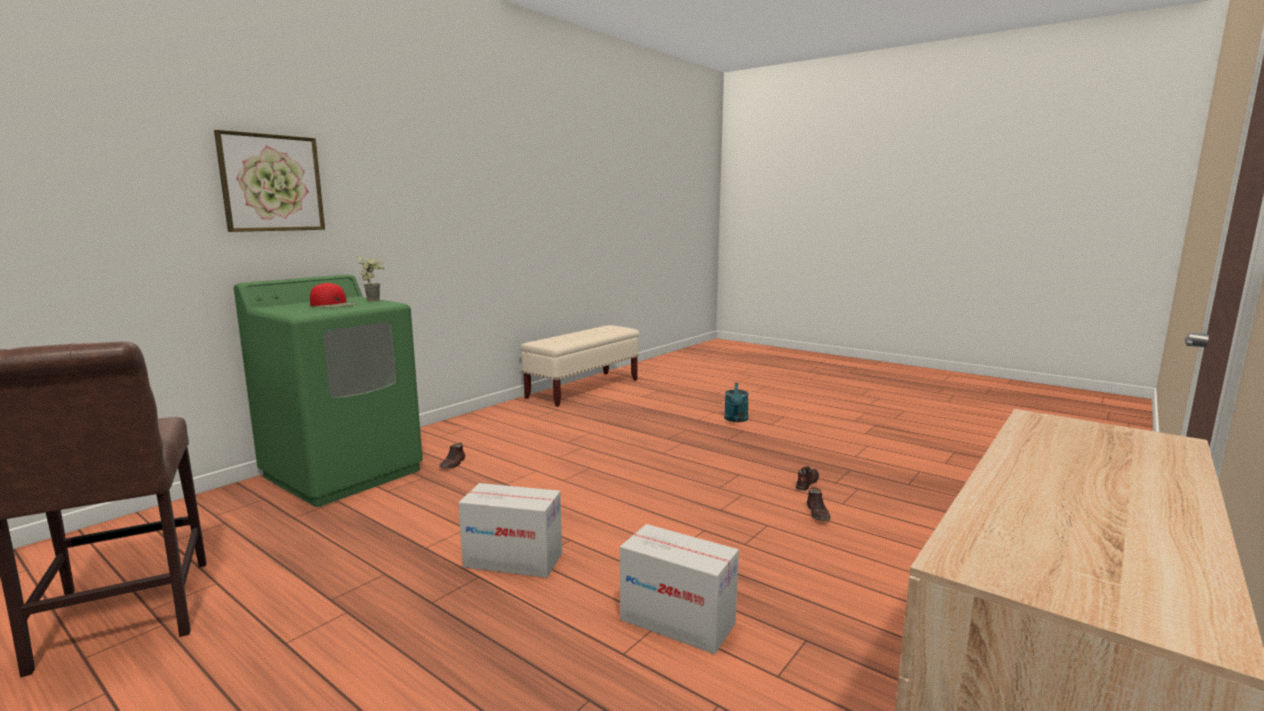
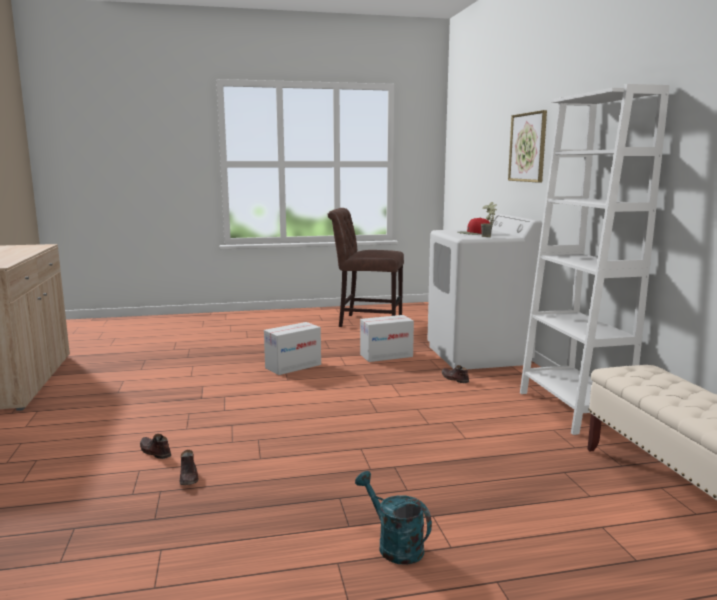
camera: 130 degrees right, 0 degrees up
green washing machine [234,274,423,507] -> white washing machine [427,214,542,369]
cardboard box [620,524,739,654] -> cardboard box moved to [360,315,414,362]
none -> white bookcase [520,84,670,435]

